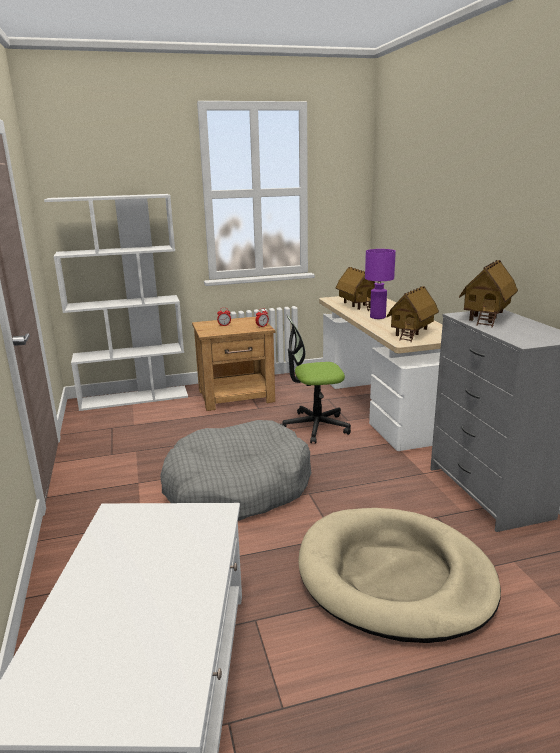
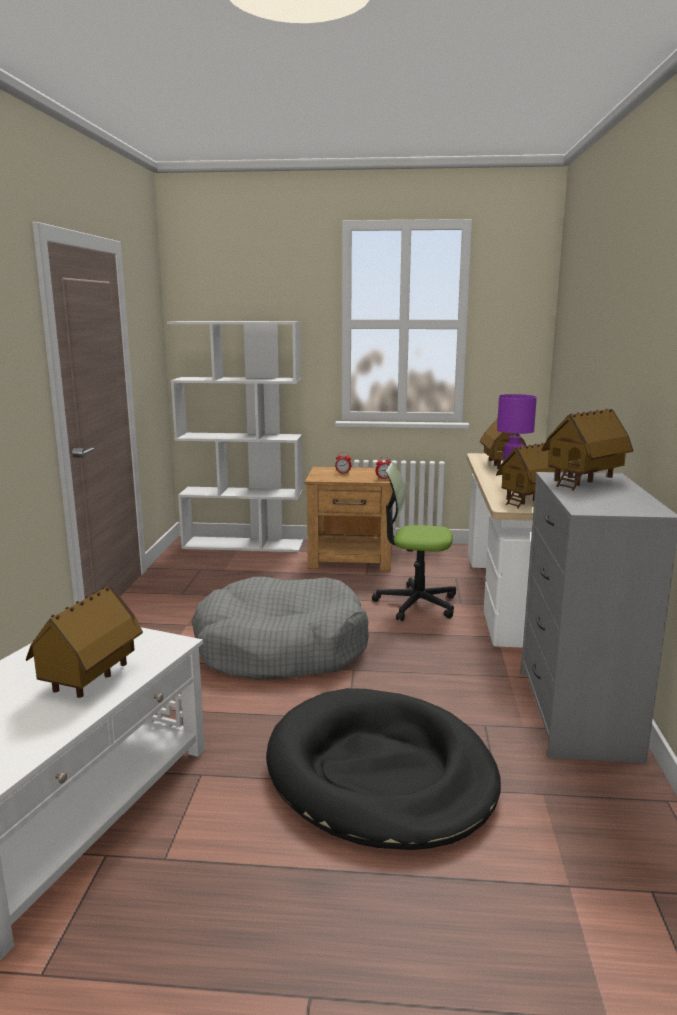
camera: 20 degrees right, 5 degrees down
beige dog bed [298,508,501,643] -> black dog bed [266,688,501,850]
none -> toy house [26,585,143,698]

